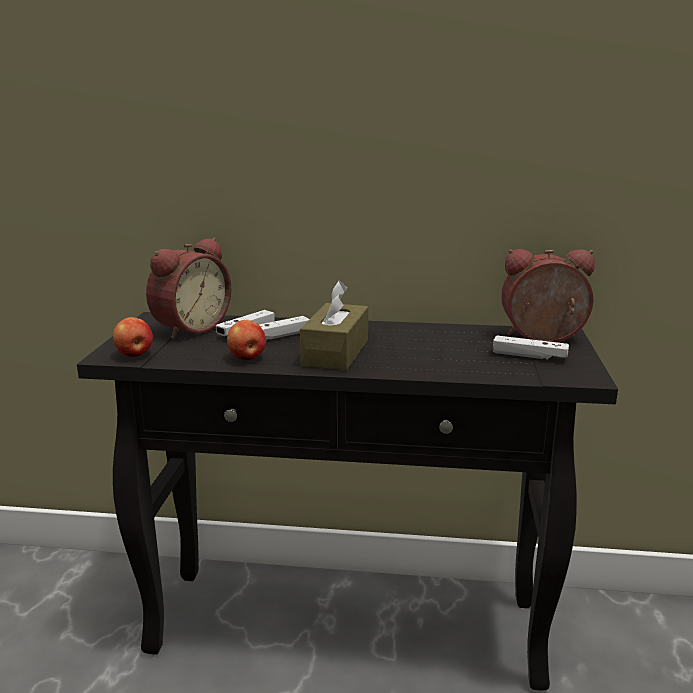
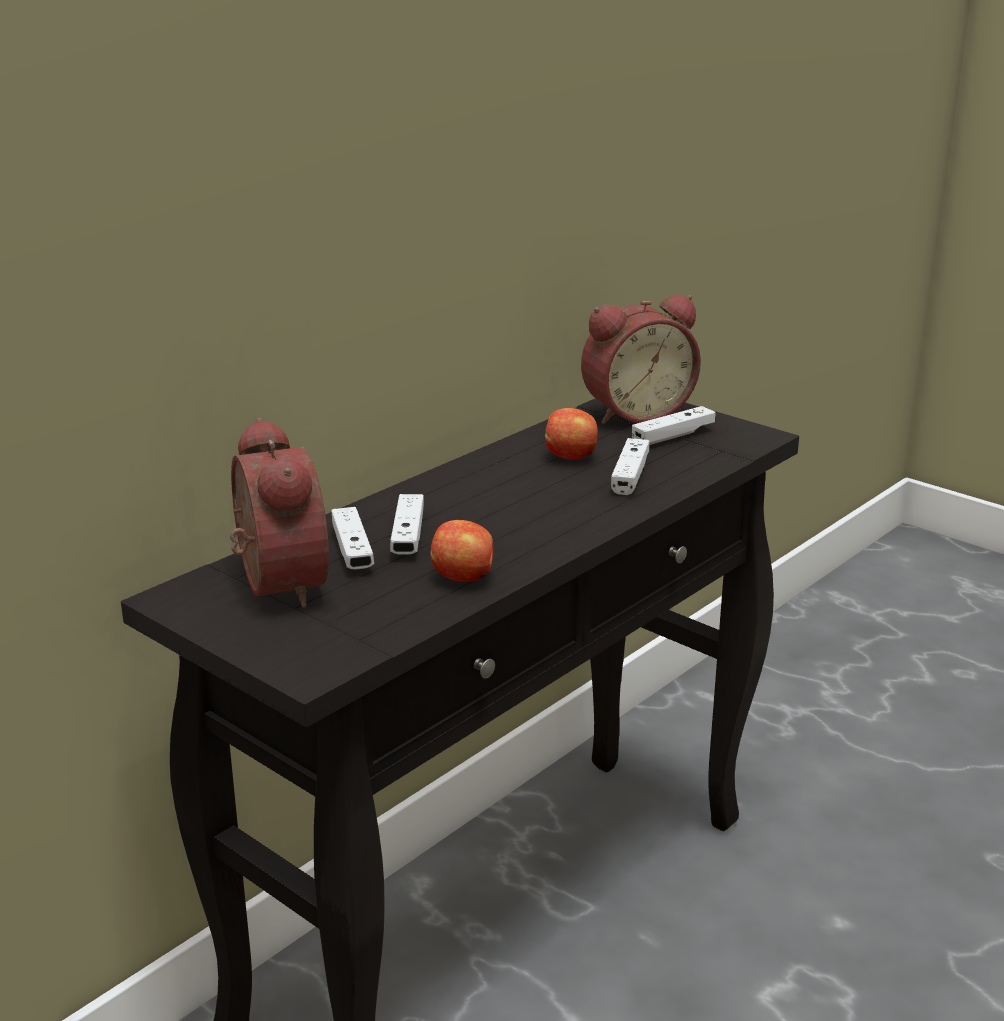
camera: 55 degrees left, 5 degrees up
apple [113,317,153,357] -> apple moved to [545,408,598,460]
brown tissue box [300,281,368,371] -> none
alarm clock [501,249,595,342] -> alarm clock turned 150 degrees counterclockwise [581,295,701,424]
none -> white game controller [611,438,649,495]

